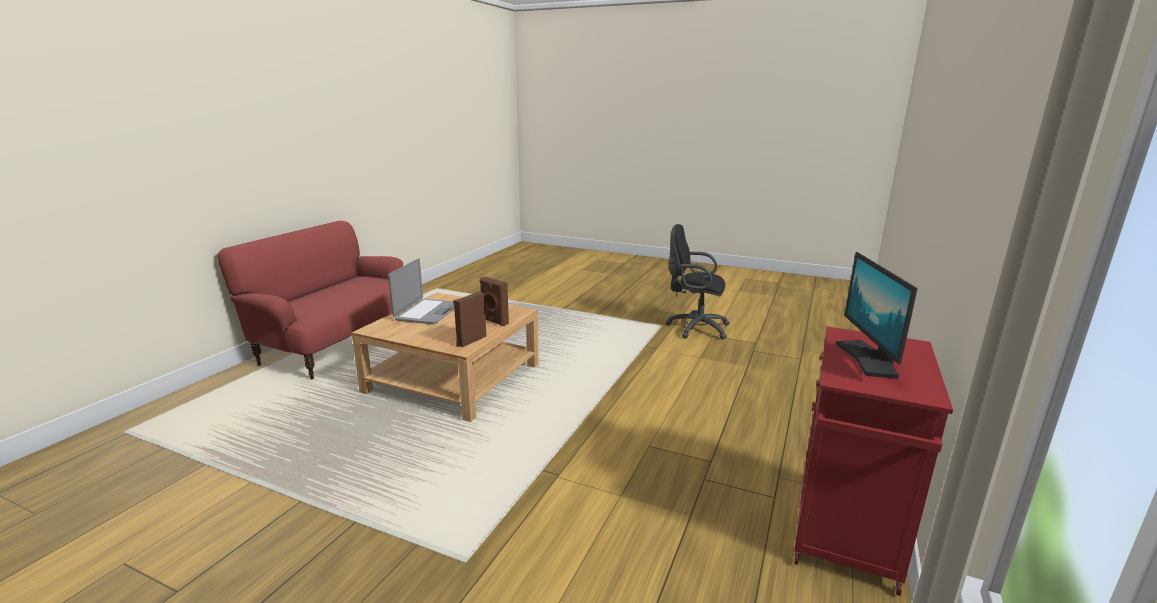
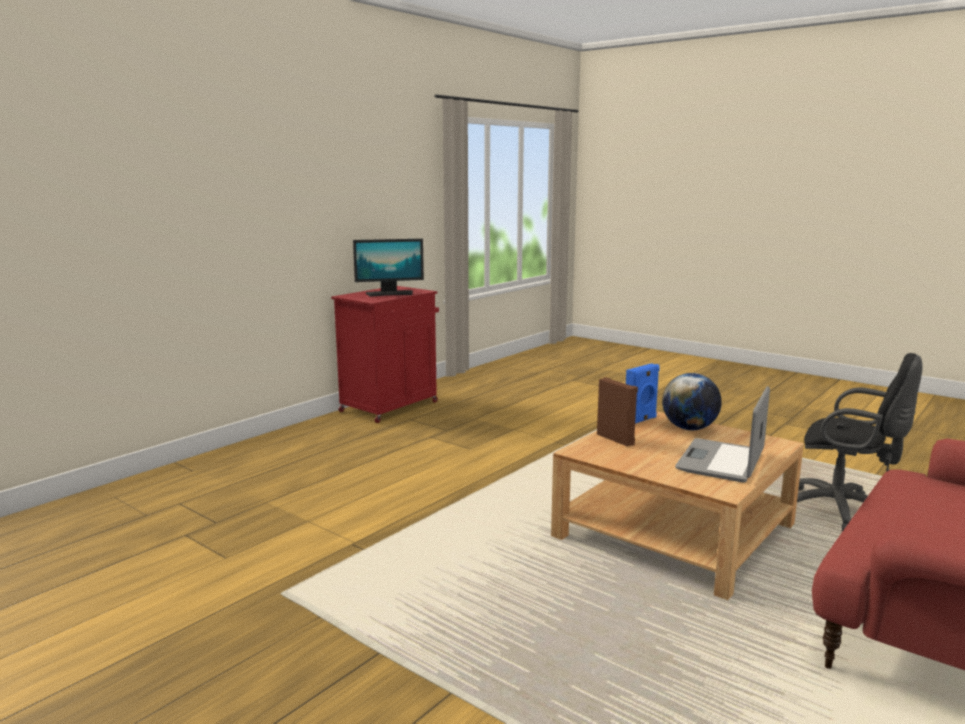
camera: 165 degrees left, 5 degrees down
brown speaker [453,291,486,347] -> blue speaker [626,363,660,424]
black office chair [665,224,730,339] -> black office chair moved to [797,353,923,532]
monitor [836,252,917,379] -> monitor turned 60 degrees clockwise [353,239,424,297]
none -> globe [662,373,722,430]

